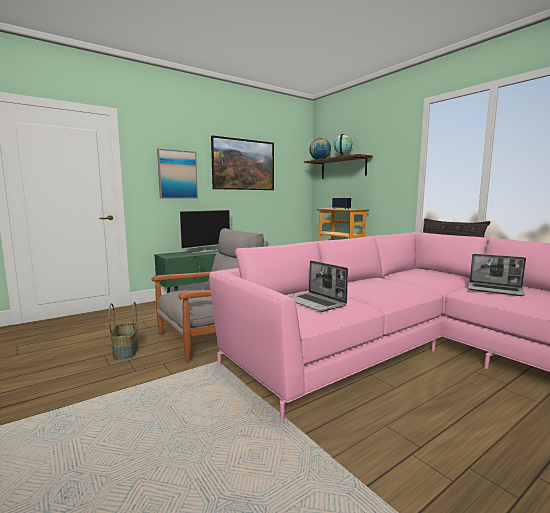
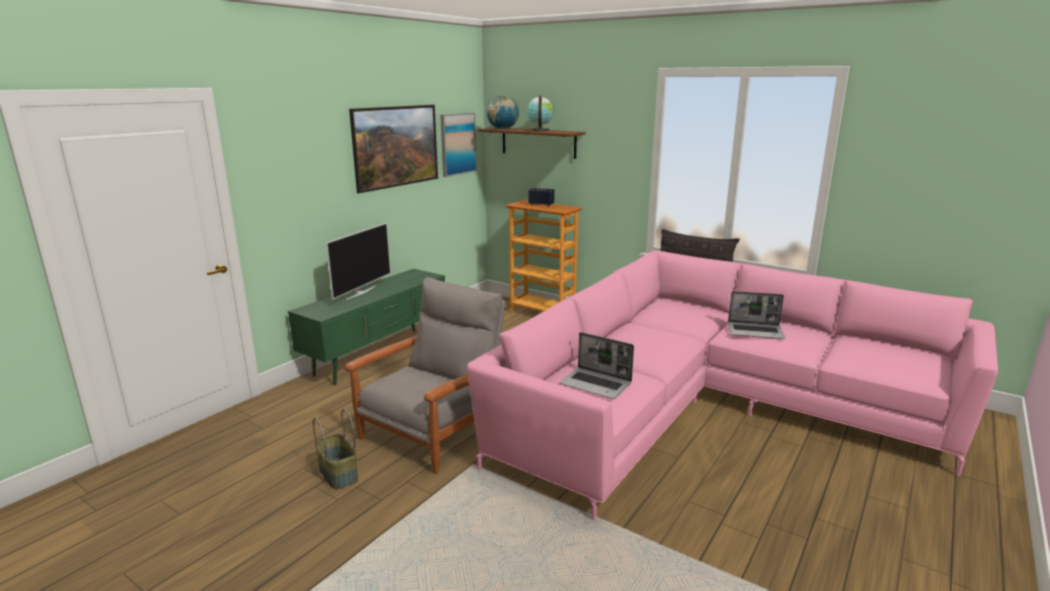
camera: 20 degrees left, 10 degrees up
picture [157,149,198,199] -> picture moved to [440,113,477,177]

